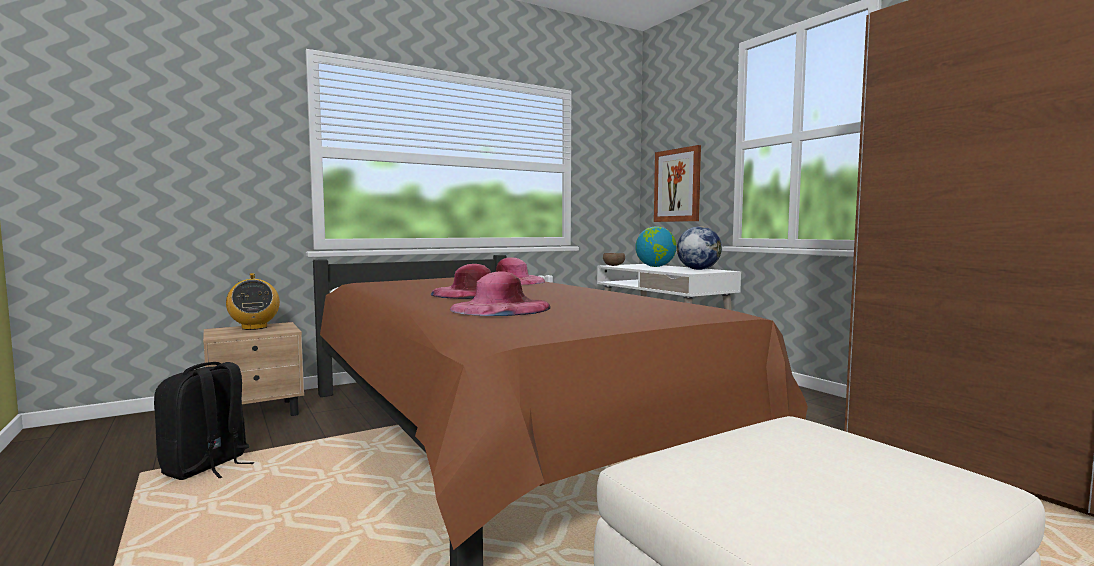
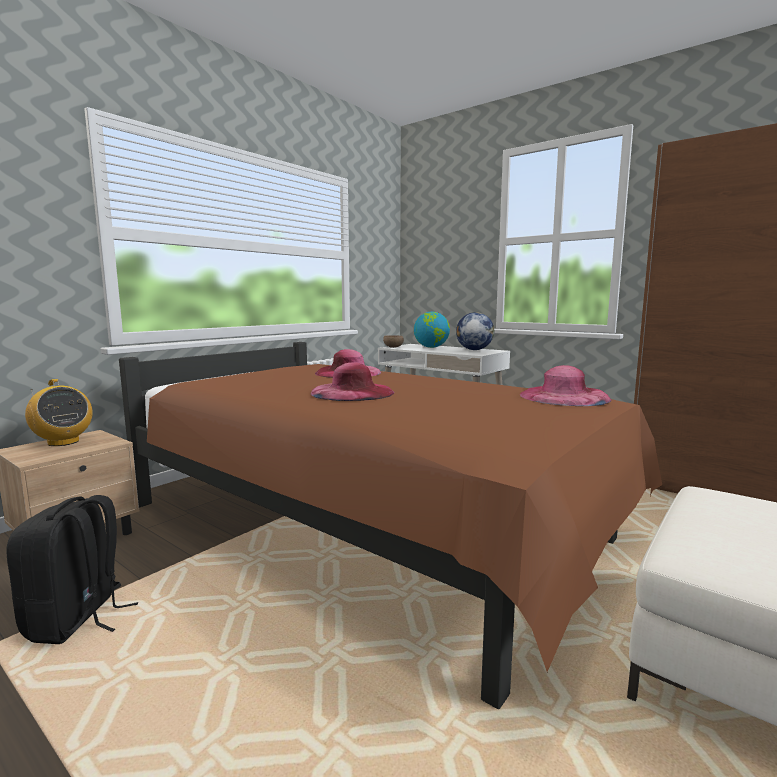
camera: 20 degrees left, 5 degrees up
pink hat [450,271,551,316] -> pink hat moved to [520,365,612,406]
picture [654,145,701,222] -> none

